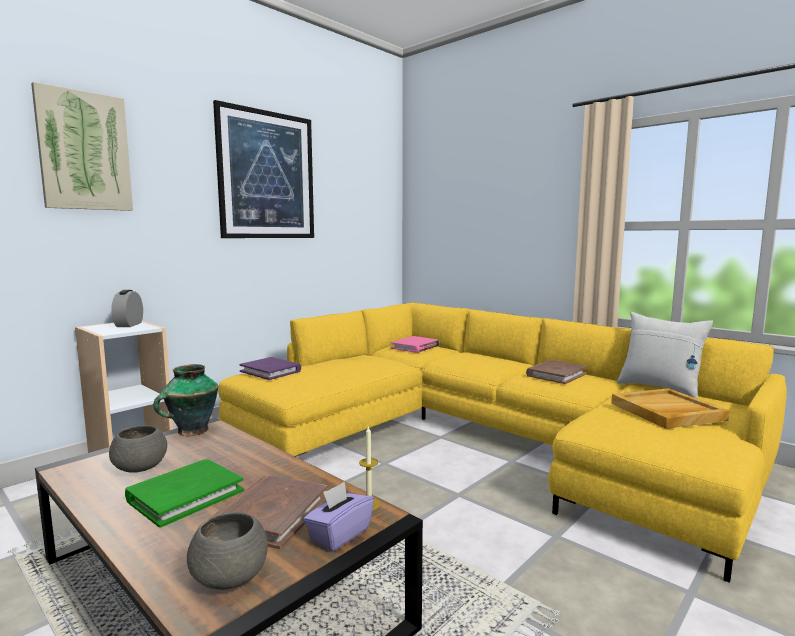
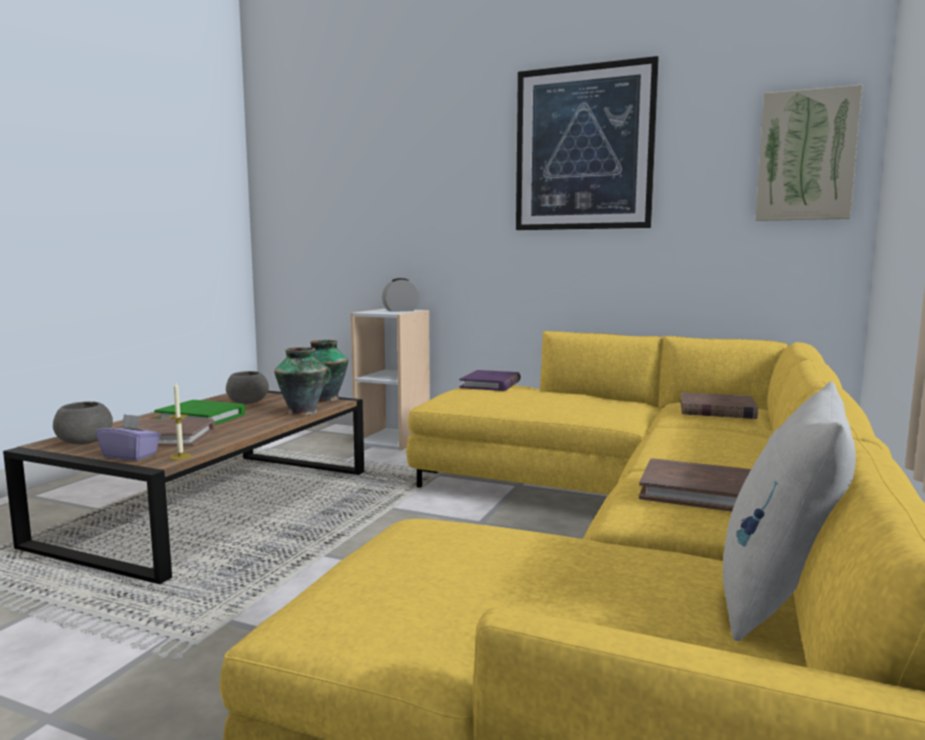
camera: 70 degrees right, 0 degrees up
picture [31,82,133,211] -> picture moved to [755,84,863,221]
pink book [391,336,440,353] -> brown book [681,393,758,419]
beige tray [611,388,730,429] -> none
none -> vase [274,347,331,416]

